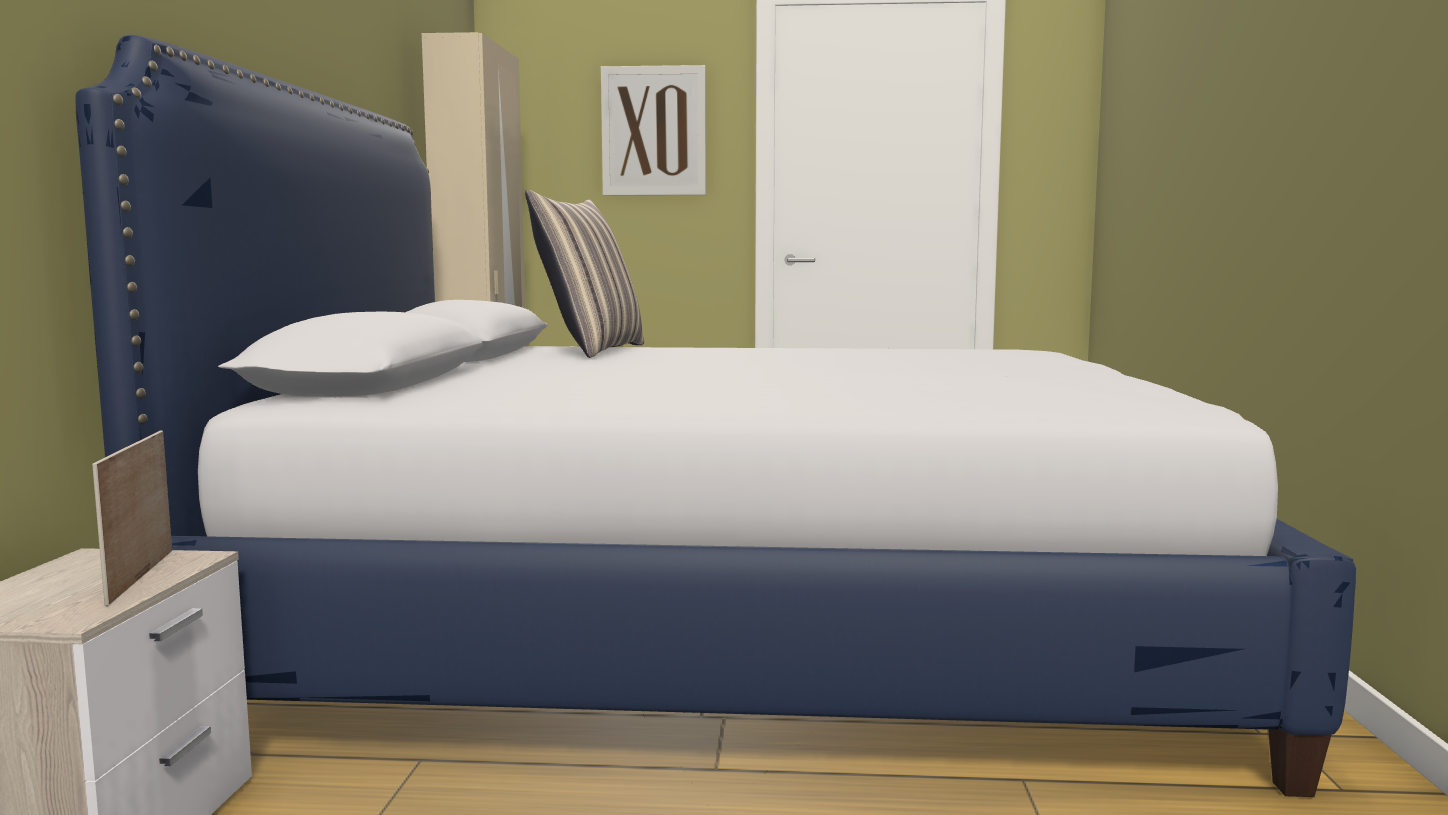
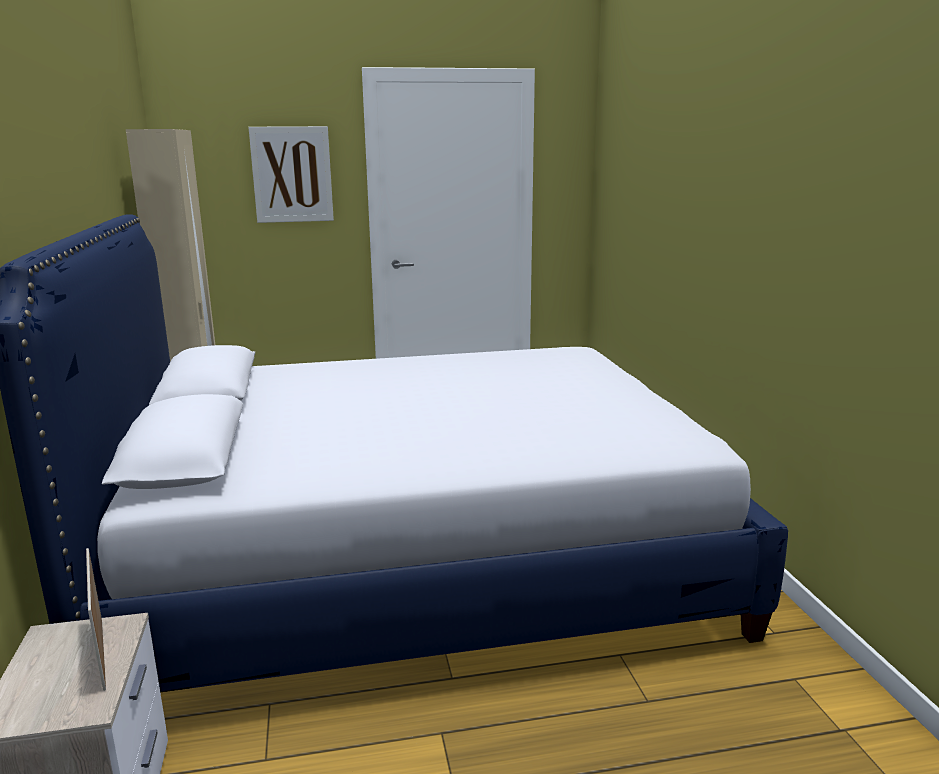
camera: 15 degrees left, 10 degrees up
pillow [525,190,644,358] -> none

